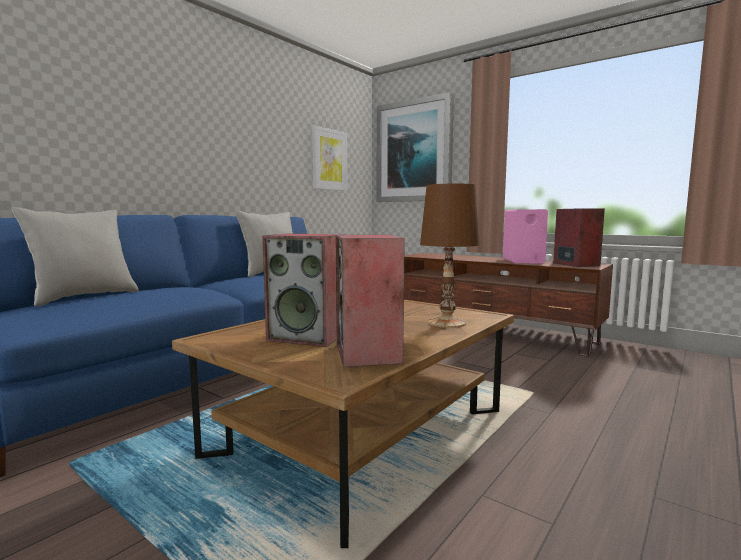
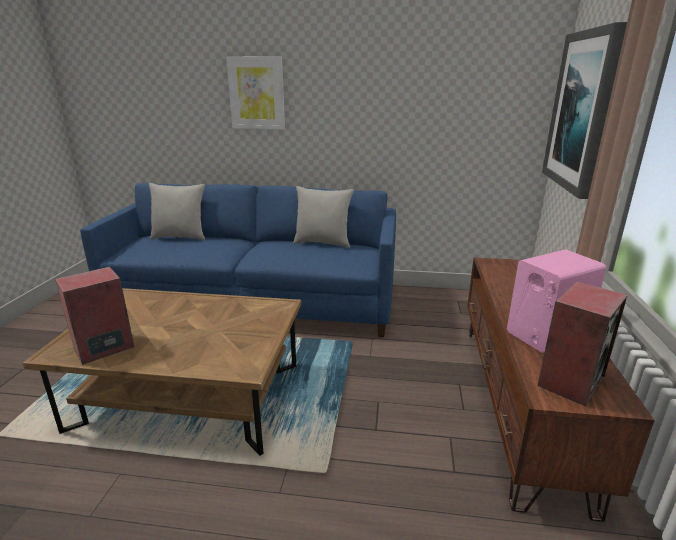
camera: 60 degrees right, 15 degrees up
speaker [262,234,345,347] -> none
picture [312,126,347,191] -> picture moved to [226,56,285,129]
brown table lamp [420,184,479,328] -> none

